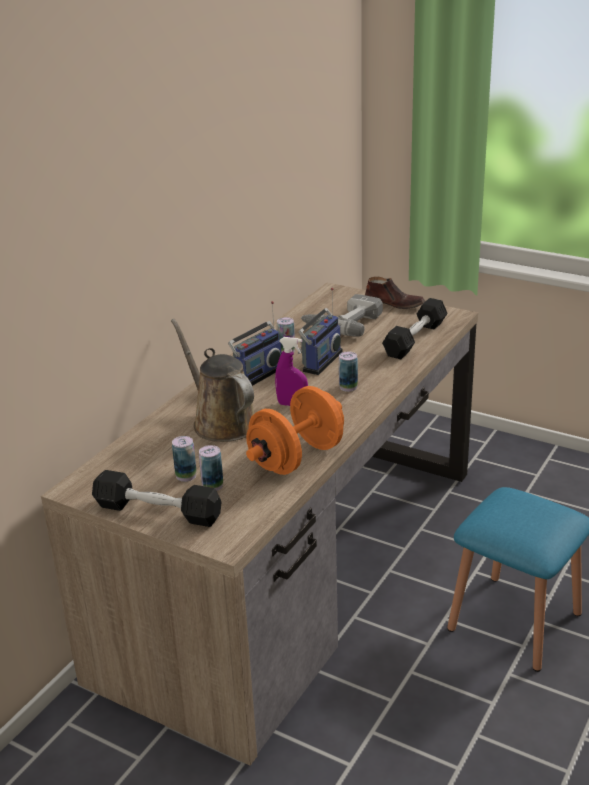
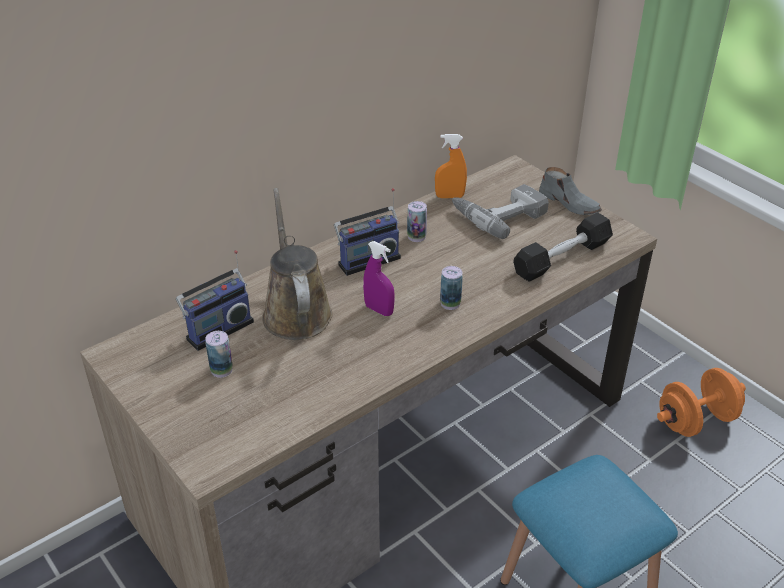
camera: 20 degrees right, 10 degrees up
black dumbbell [92,470,222,527] -> none
can [199,445,223,491] -> none
orange dumbbell [246,386,344,475] -> orange dumbbell moved to [657,368,746,437]
radio [298,288,343,375] -> radio moved to [176,250,254,351]
brown shoe [365,277,425,309] -> grey shoe [539,167,602,215]
none -> orange spray bottle [435,134,467,198]

